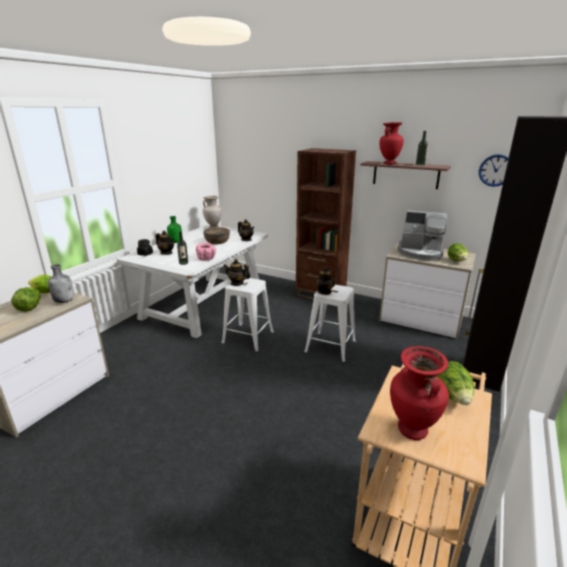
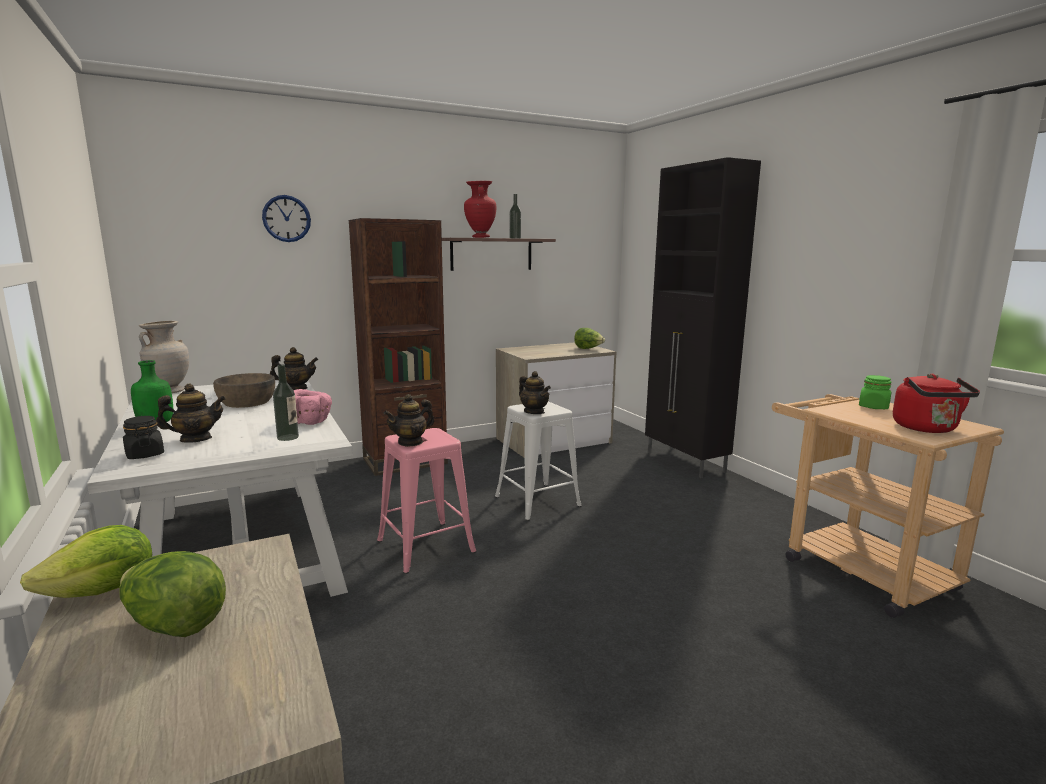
camera: 55 degrees left, 10 degrees down
grey bottle [48,264,74,303] -> none
white stool [221,277,274,352] -> pink stool [377,428,476,574]
red vase [390,346,449,440] -> red kettle [893,374,980,433]
coffee machine [397,210,447,261] -> none
lettuce [436,361,474,405] -> green jar [859,375,892,409]
wall clock [479,154,509,187] -> wall clock moved to [262,195,311,242]

